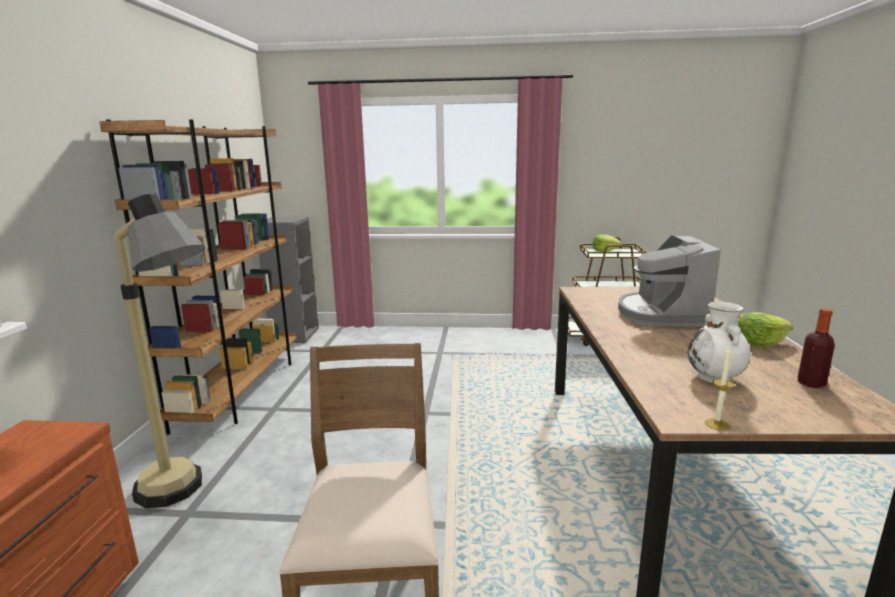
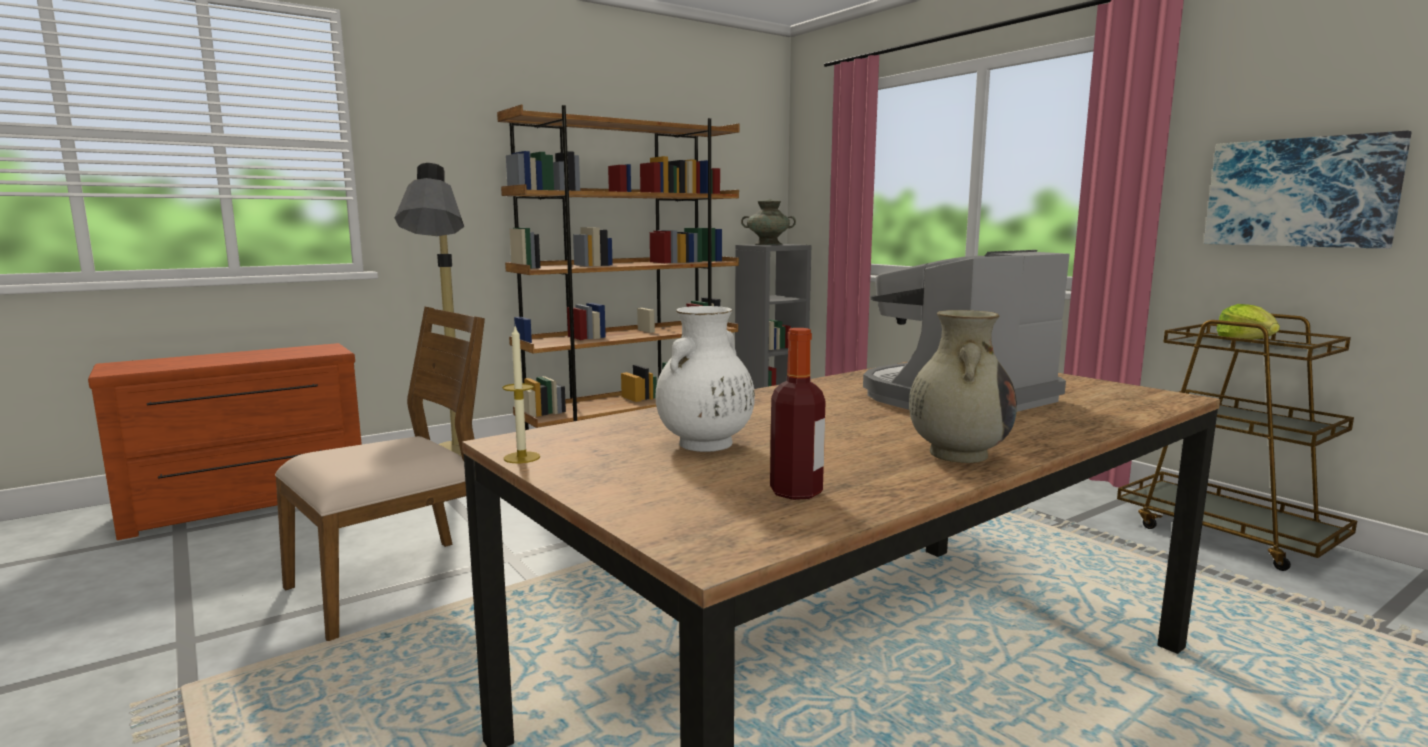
camera: 50 degrees right, 5 degrees down
lettuce [738,312,793,347] -> beige vase [909,310,1017,463]
none -> turquoise vase [741,199,796,245]
none -> picture [1204,131,1412,249]

